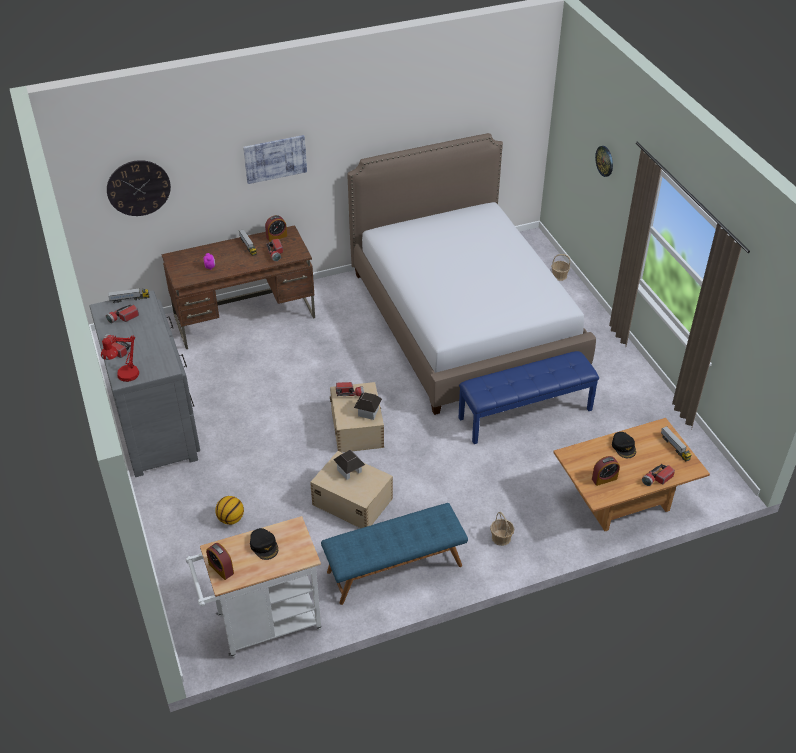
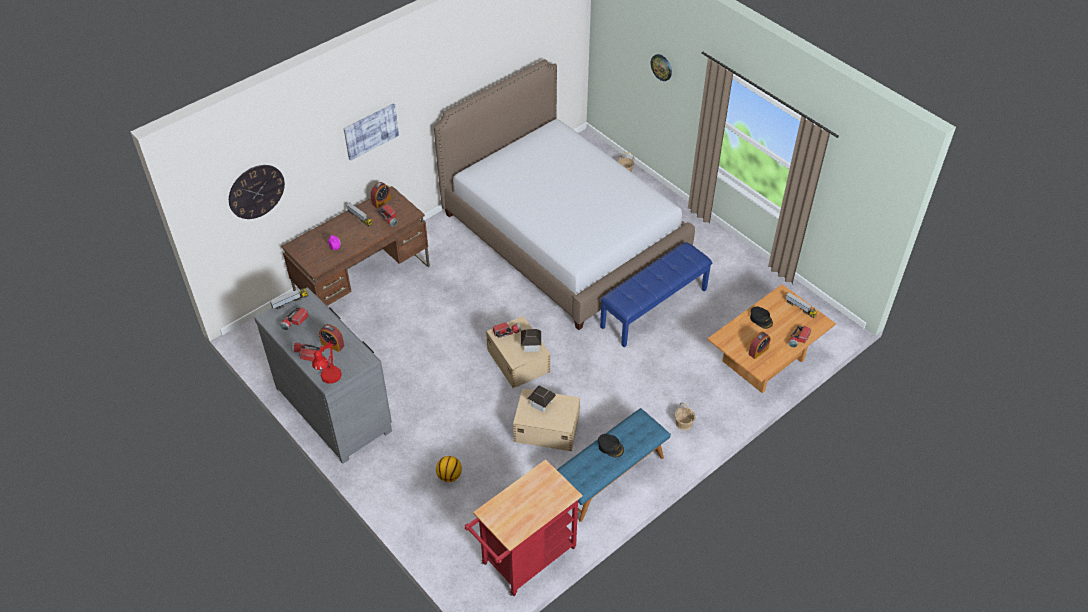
camera: 20 degrees left, 5 degrees up
white cart [186,516,321,658] -> red cart [465,459,582,596]
alarm clock [206,543,234,580] -> alarm clock moved to [319,324,344,352]
black cap [250,528,278,560] -> black cap moved to [598,434,624,458]

